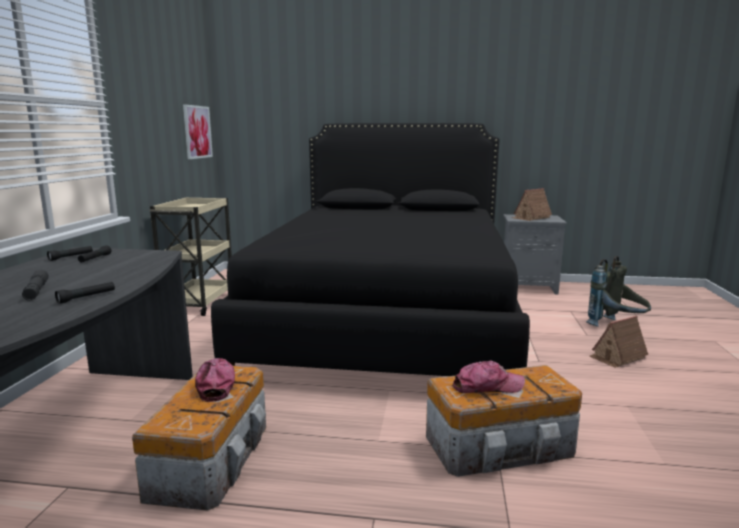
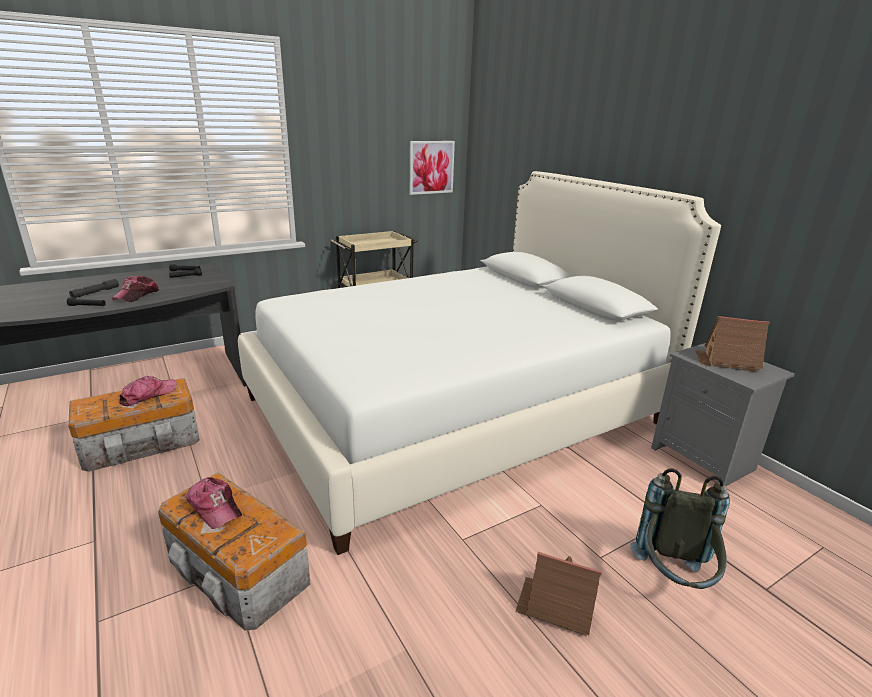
camera: 50 degrees right, 10 degrees up
black bed [211,123,530,376] -> white bed [238,171,721,555]
none -> cap [112,275,159,302]

